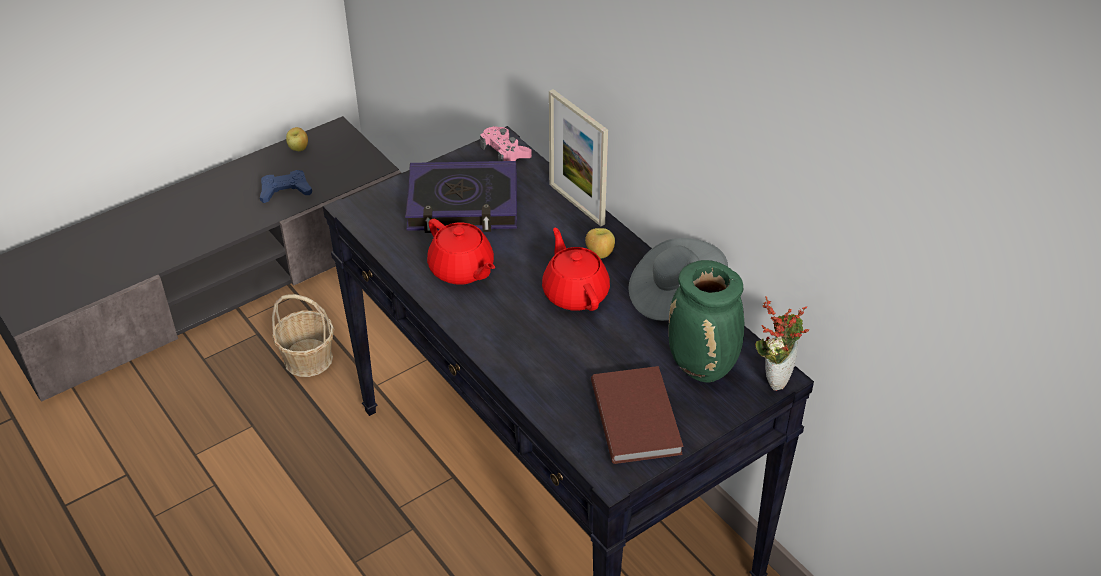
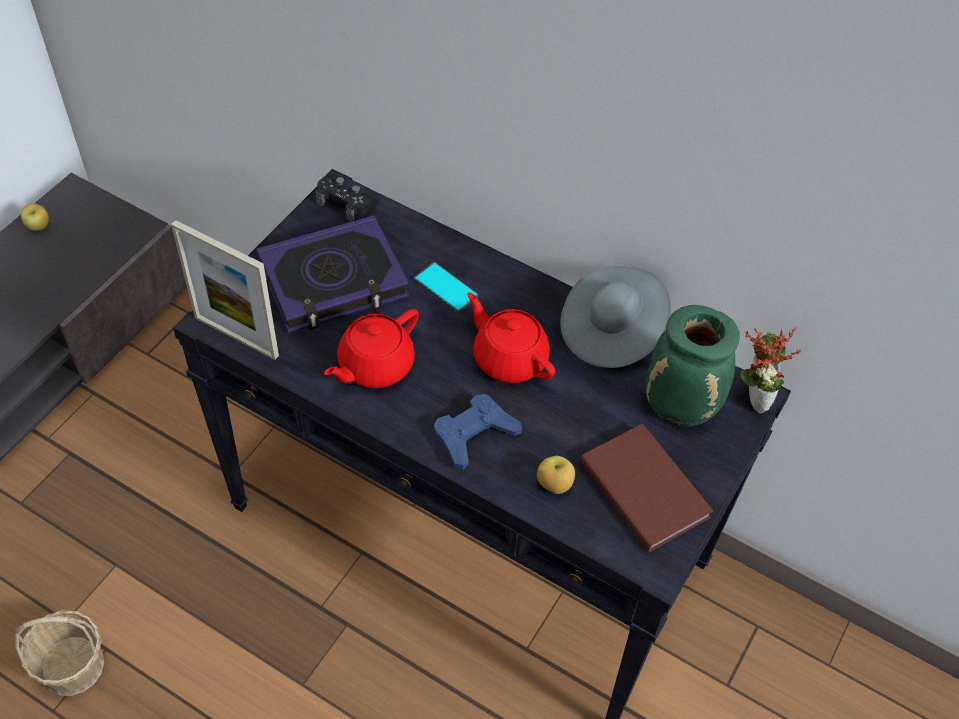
camera: 25 degrees left, 10 degrees up
blue game controller [260,170,312,203] -> blue game controller moved to [434,394,522,470]
basket [272,294,334,377] -> basket moved to [15,610,104,696]
red teapot [427,219,495,285] -> red teapot turned 105 degrees clockwise [324,309,419,388]
pink game controller [480,126,532,161] -> black game controller [315,173,379,222]
picture frame [549,89,608,226] -> picture frame moved to [171,220,279,360]
apple [585,228,615,259] -> apple moved to [537,456,575,494]
none -> phone [414,262,478,313]

